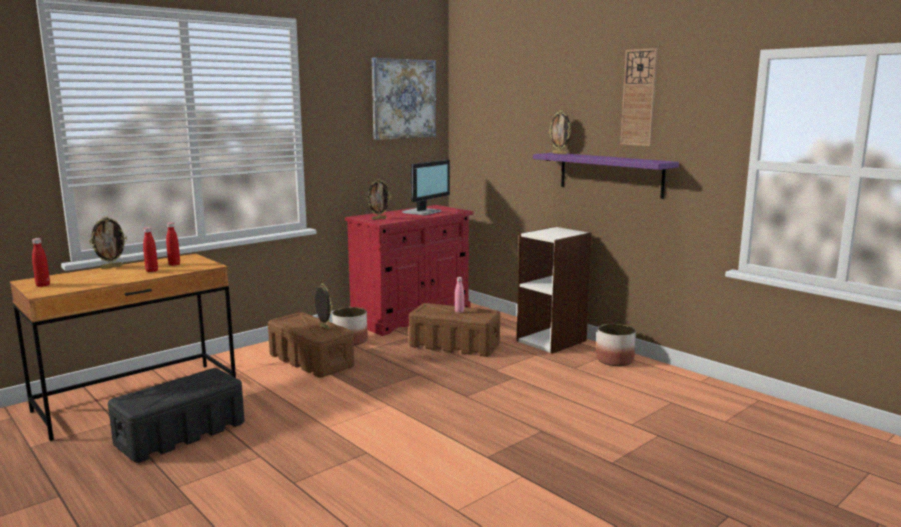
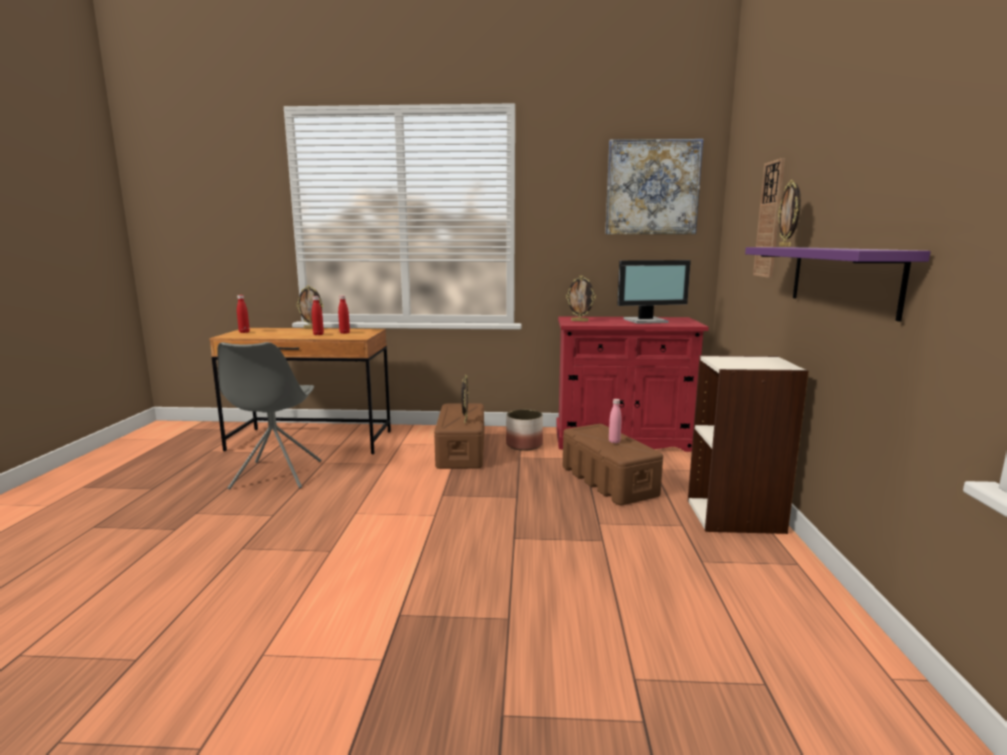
camera: 45 degrees right, 0 degrees up
black storage box [108,368,245,463] -> grey chair [218,342,322,490]
planter [596,324,636,366] -> none
wall clock [620,48,658,146] -> wall clock moved to [753,158,785,278]

